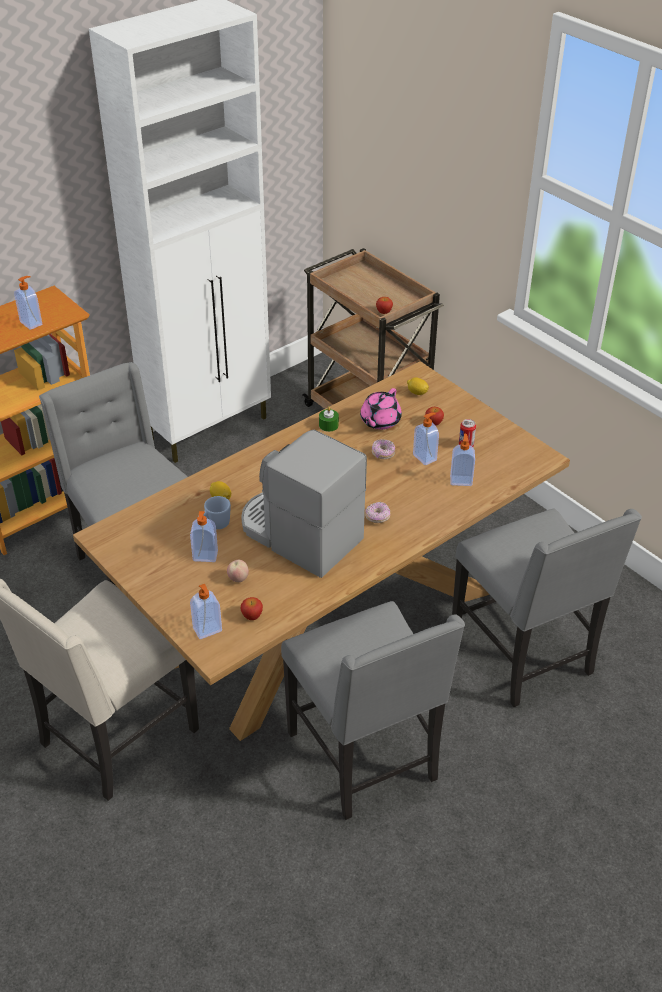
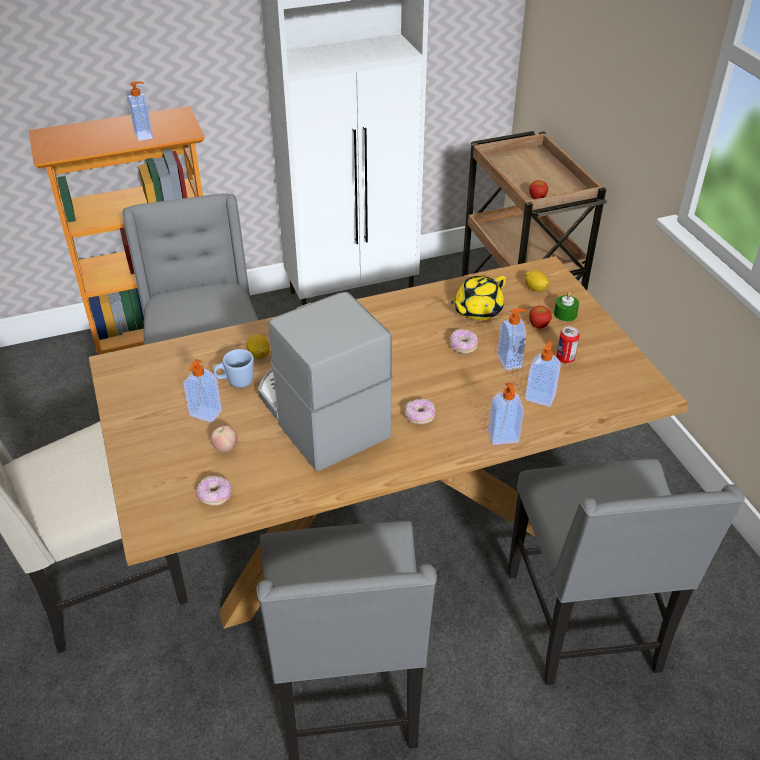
camera: 20 degrees right, 0 degrees up
soap dispenser [190,584,222,639] -> soap dispenser moved to [488,383,524,445]
apple [241,597,263,620] -> donut [196,476,232,506]
green candle [319,407,339,432] -> green candle moved to [554,292,579,321]
pink teapot [360,388,402,430] -> yellow teapot [451,276,506,320]

